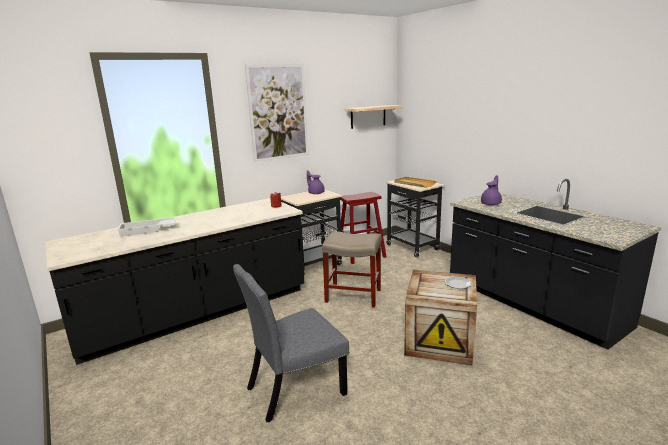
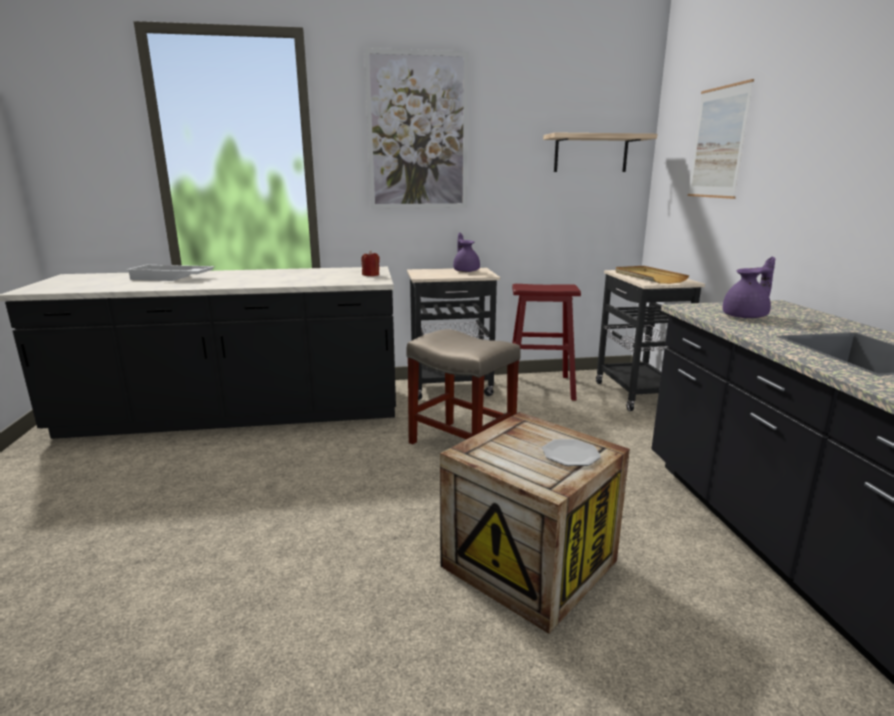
camera: 25 degrees right, 0 degrees up
grey chair [233,264,349,422] -> none
none -> picture [688,79,754,199]

